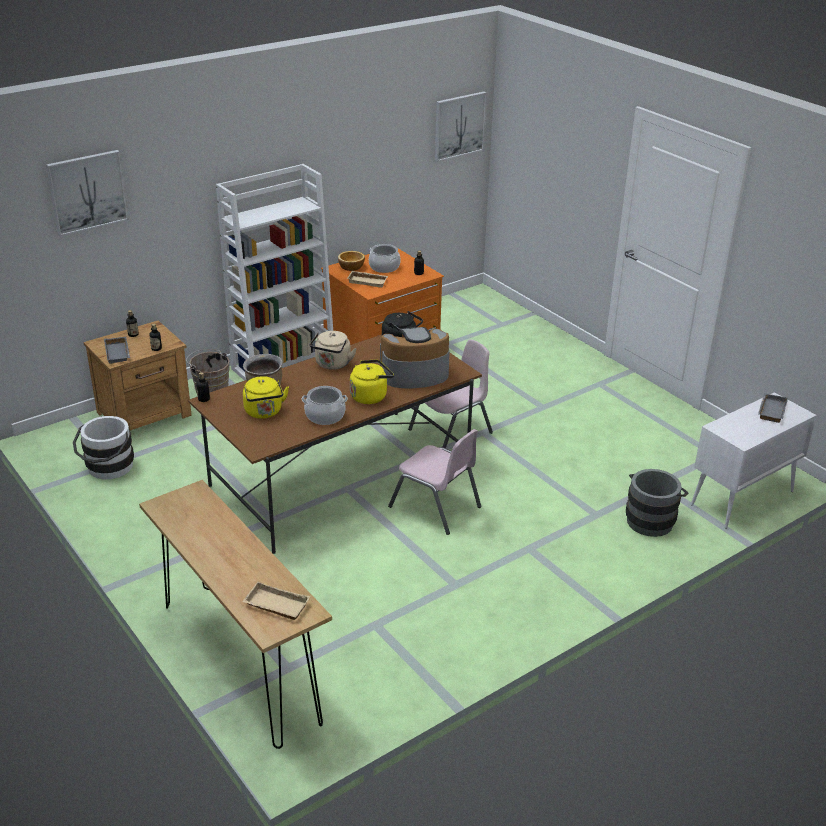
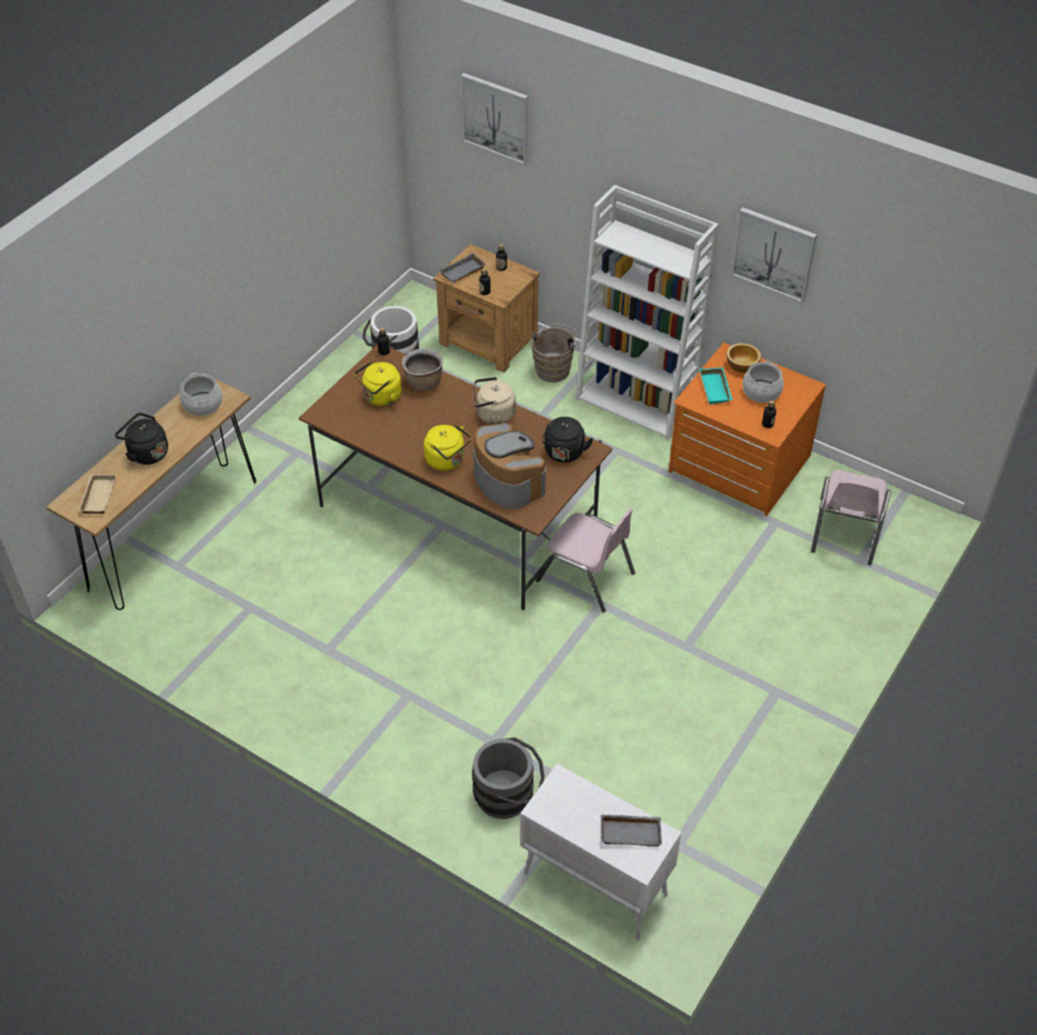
camera: 70 degrees right, 15 degrees up
cooking pot [302,386,348,425] -> cooking pot moved to [180,373,222,416]
beige tray [347,271,388,287] -> turquoise tray [699,367,733,405]
pink chair [388,429,481,535] -> pink chair moved to [811,470,891,565]
picture [435,91,487,162] -> picture moved to [731,207,817,303]
none -> black kettle [115,413,168,465]

